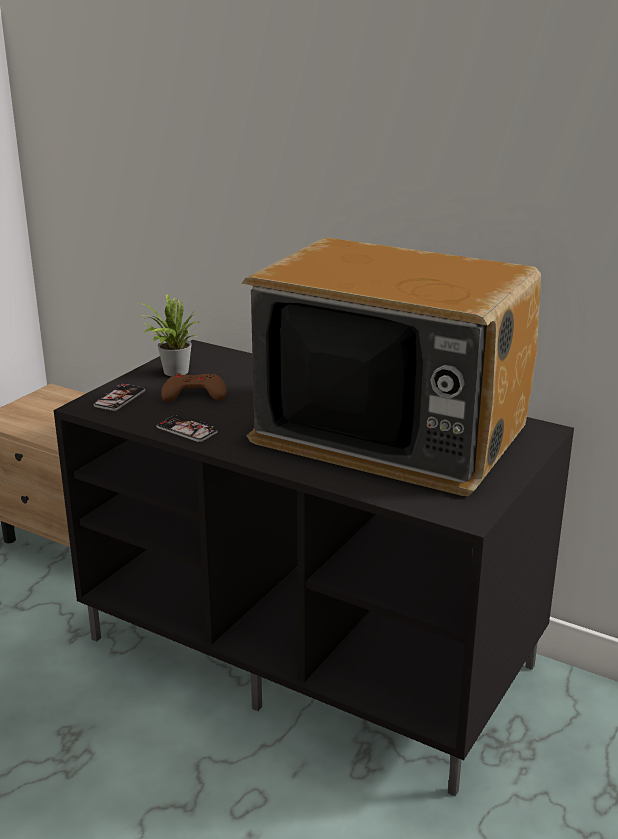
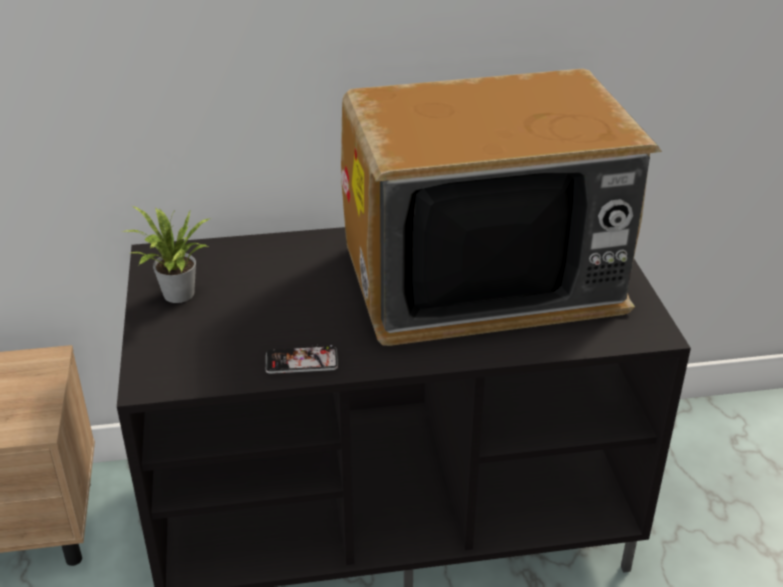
camera: 40 degrees left, 10 degrees up
phone [94,384,145,411] -> none
brown game controller [161,373,227,402] -> none

